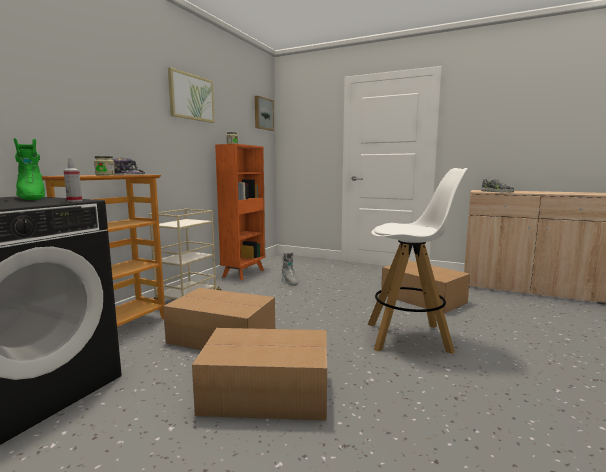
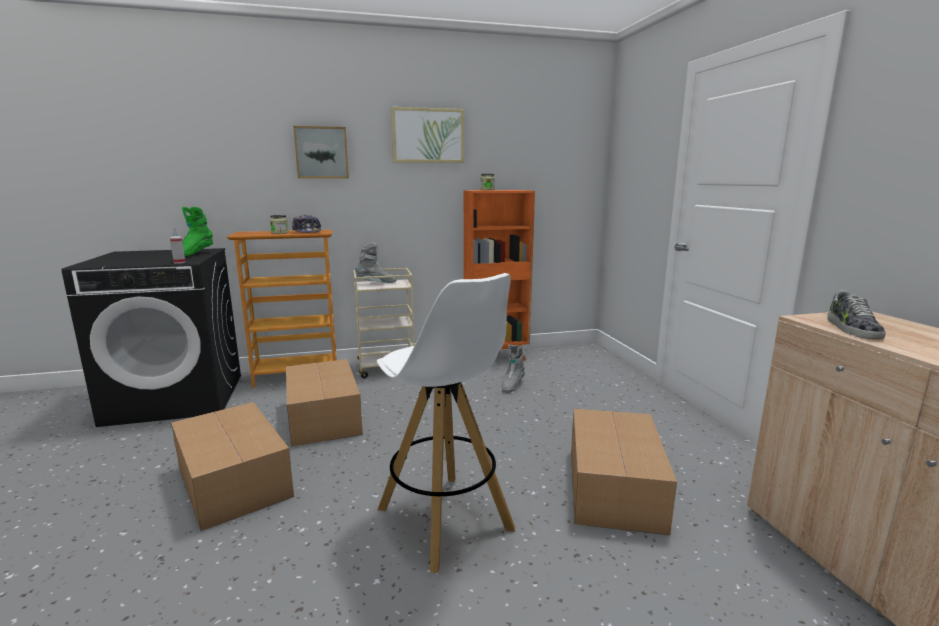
camera: 50 degrees right, 5 degrees up
picture [255,96,274,131] -> picture moved to [293,126,349,179]
none -> grey boot [355,243,396,283]

